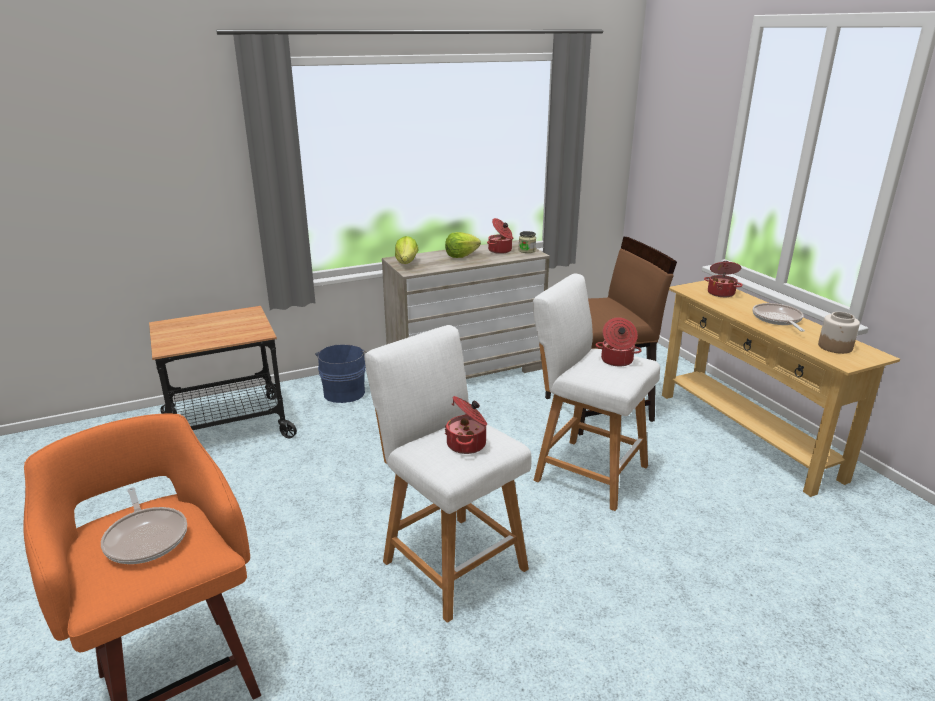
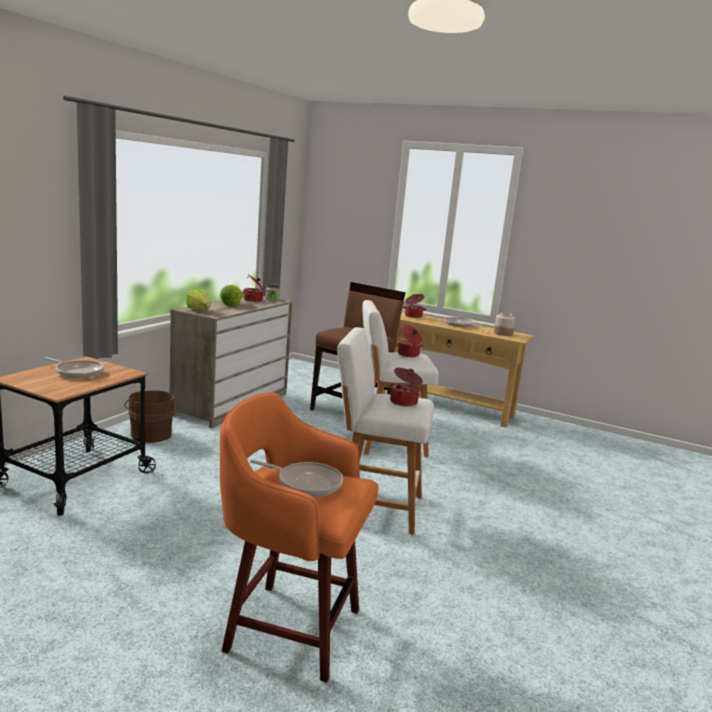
camera: 40 degrees left, 10 degrees down
blue bucket [316,344,367,403] -> brown bucket [124,390,175,443]
none -> frying pan [44,357,104,378]

